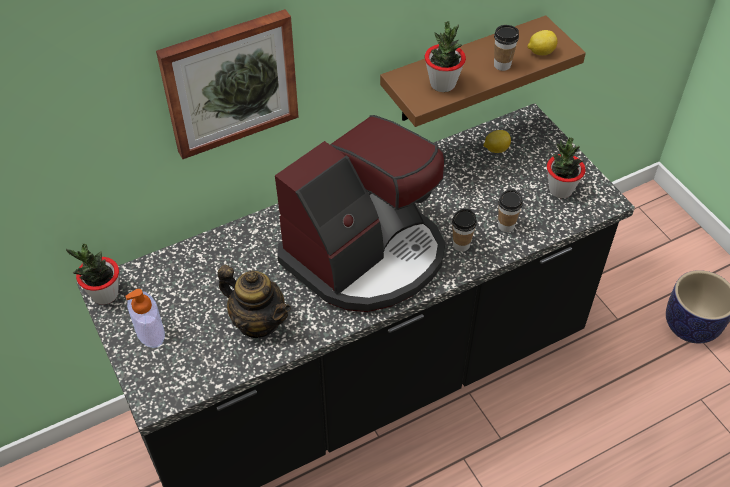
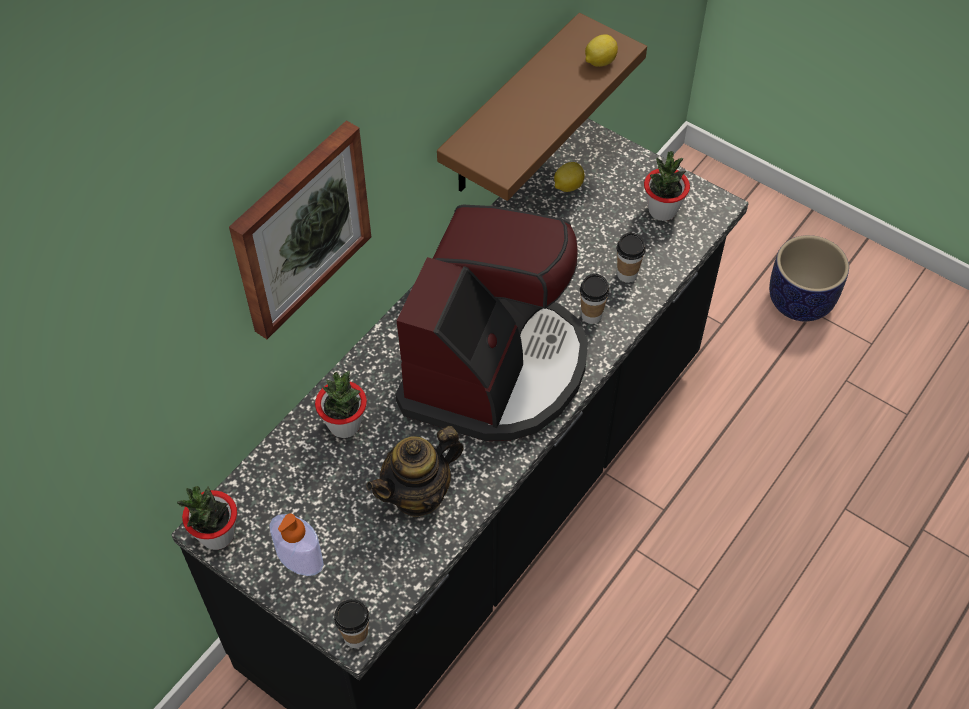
camera: 25 degrees left, 5 degrees up
teapot [218,265,291,338] -> teapot turned 135 degrees clockwise [366,426,463,517]
potted plant [425,21,466,92] -> potted plant moved to [315,371,367,438]
cup [494,25,519,71] -> cup moved to [334,599,369,648]

